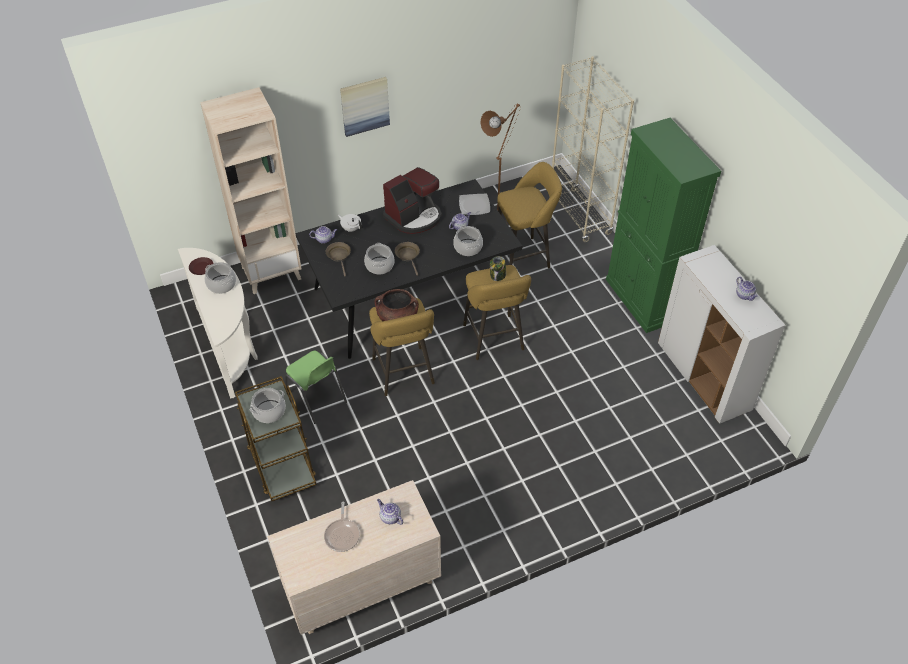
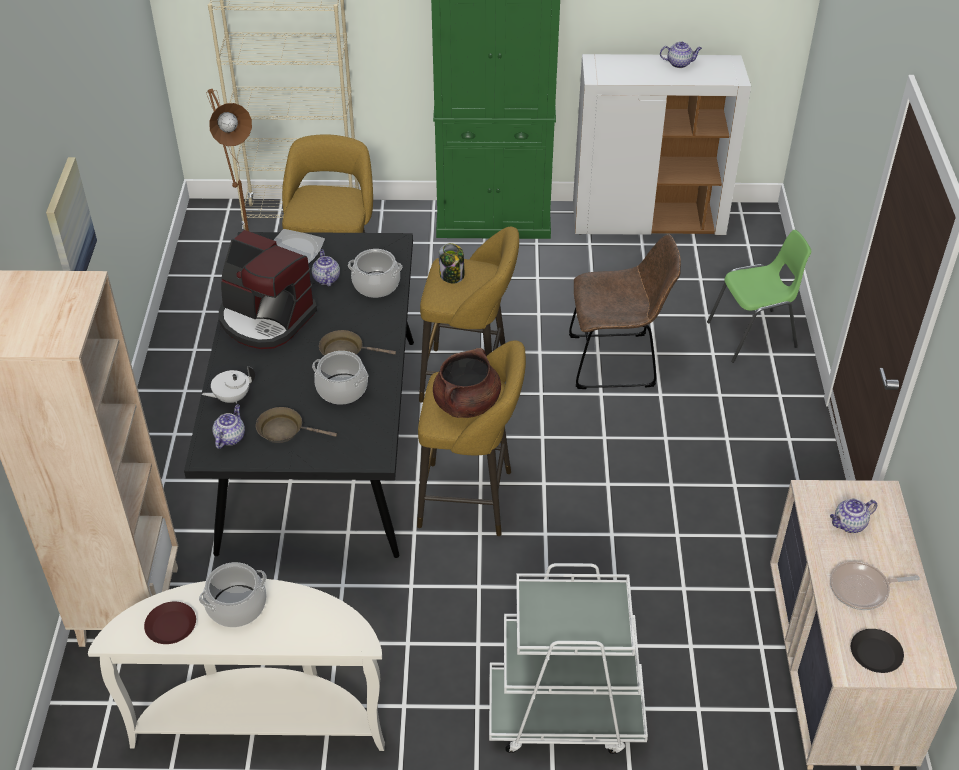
camera: 65 degrees left, 5 degrees down
brown cart [235,376,317,501] -> white cart [489,563,648,754]
cooking pot [250,388,286,423] -> none
green chair [285,351,347,424] -> green chair moved to [707,230,811,363]
frying pan [324,502,360,552] -> frying pan turned 150 degrees clockwise [830,561,920,610]
coffee machine [383,167,442,234] -> coffee machine turned 135 degrees clockwise [219,230,317,349]
none -> brown chair [569,234,681,389]
none -> black plate [851,629,904,673]

